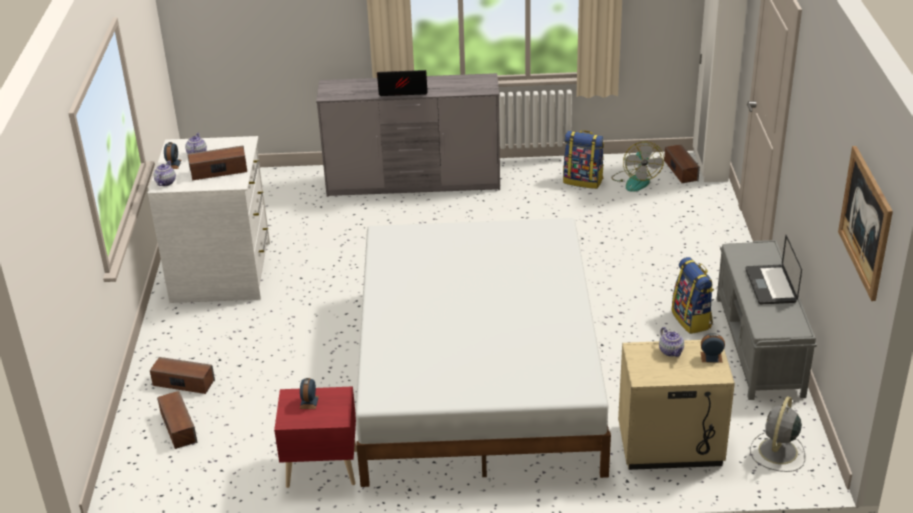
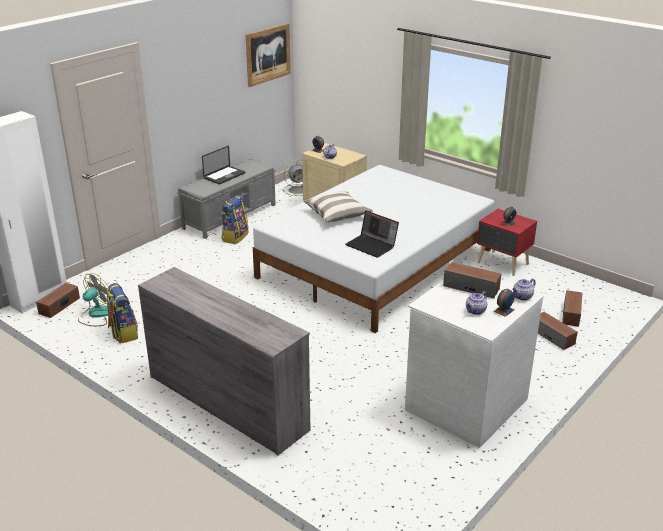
camera: 140 degrees left, 5 degrees down
laptop [377,70,428,96] -> laptop moved to [345,210,399,258]
none -> pillow [303,191,372,222]

